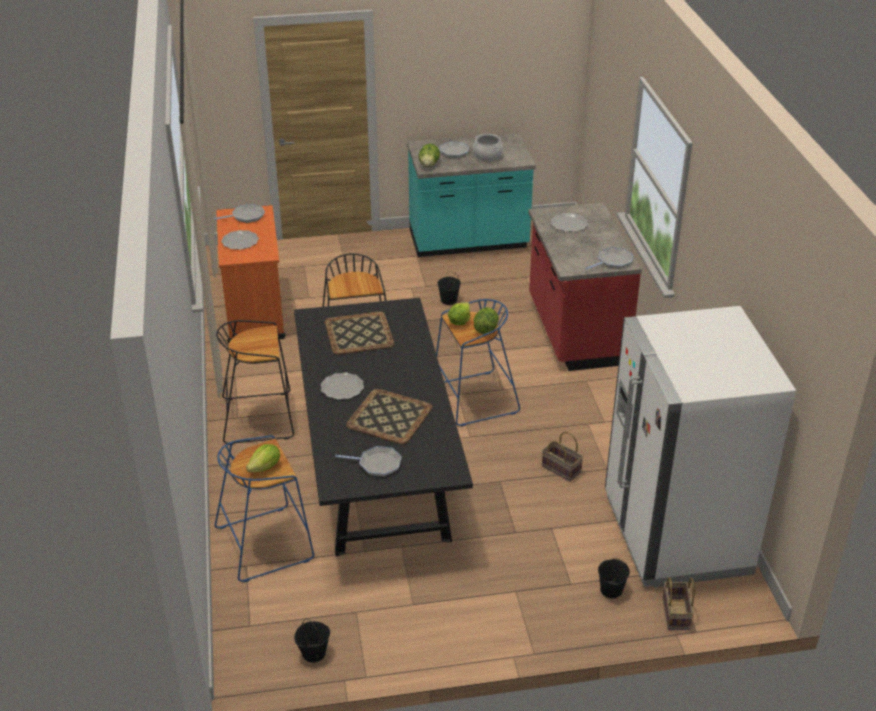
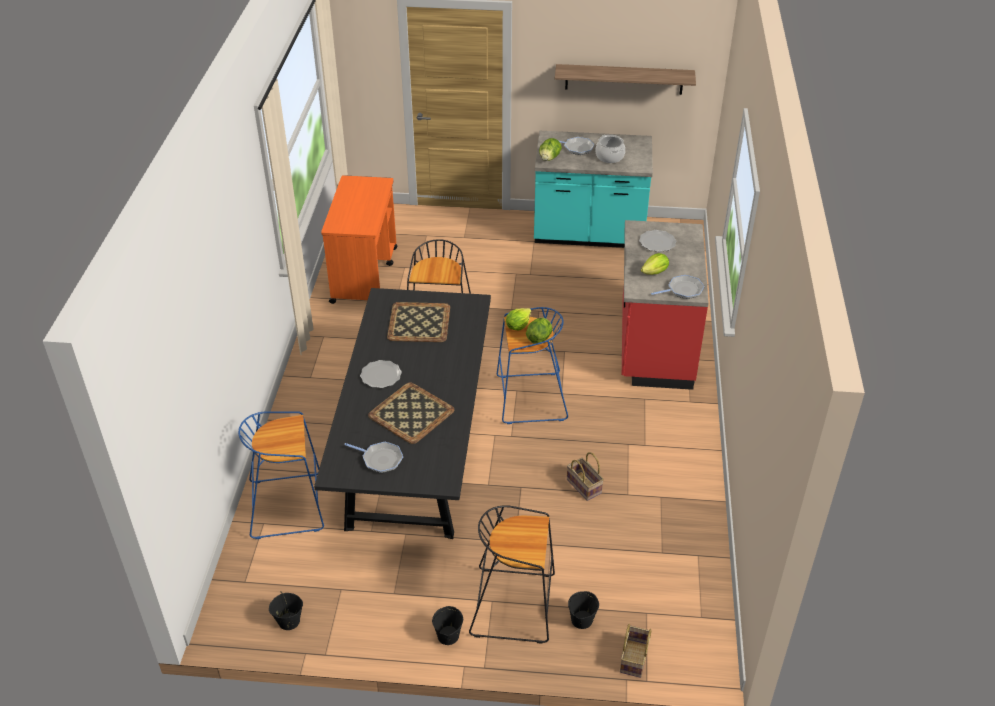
camera: 15 degrees right, 5 degrees up
frying pan [214,204,265,223] -> none
black stool [216,320,294,445] -> black stool moved to [469,505,555,644]
plate [221,230,259,250] -> none
lettuce [246,444,280,473] -> lettuce moved to [641,253,669,275]
black bucket [438,271,461,305] -> black bucket moved to [432,606,463,645]
white fridge [605,306,796,587] -> none
none -> shelf [555,64,696,95]

